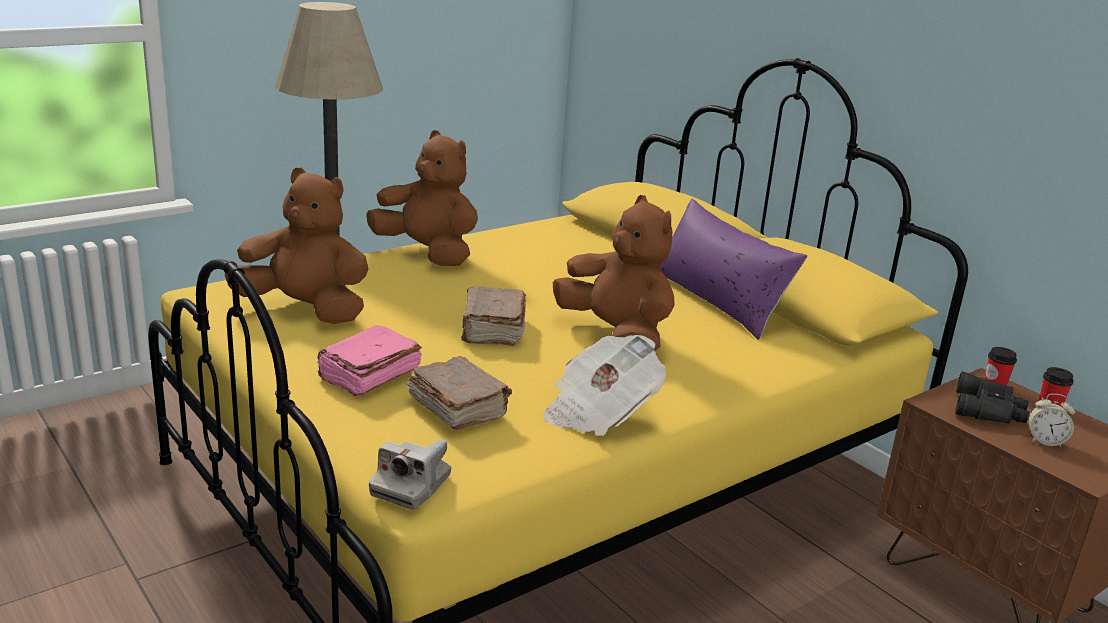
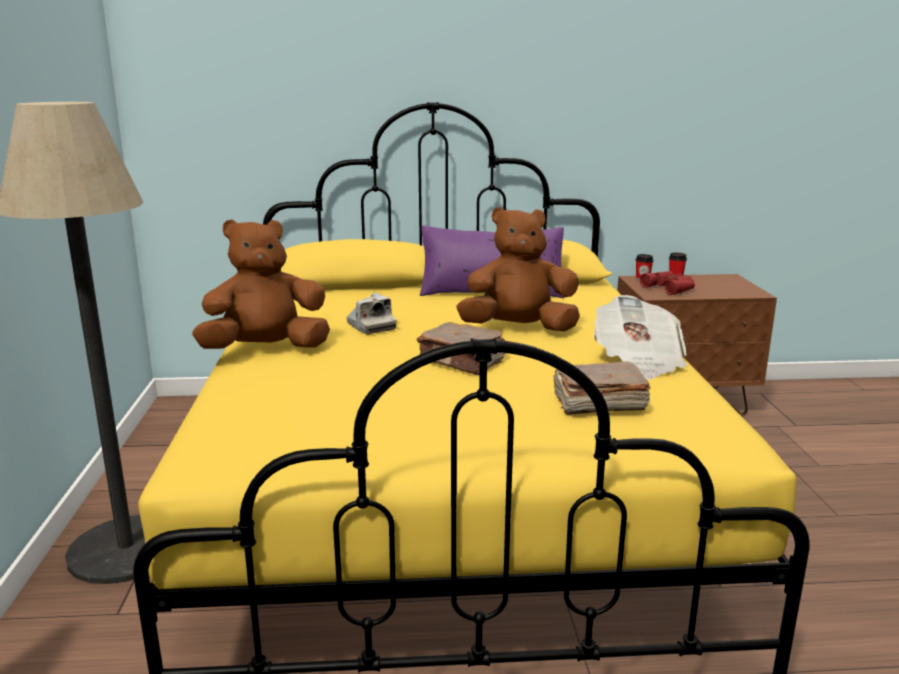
camera: 55 degrees left, 5 degrees down
brown plush toy [225,167,368,324] -> none
pink book [317,325,422,397] -> none
camera [369,439,451,509] -> camera moved to [347,293,397,335]
black binoculars [955,371,1029,424] -> red binoculars [640,271,695,295]
alarm clock [1028,394,1075,448] -> none

